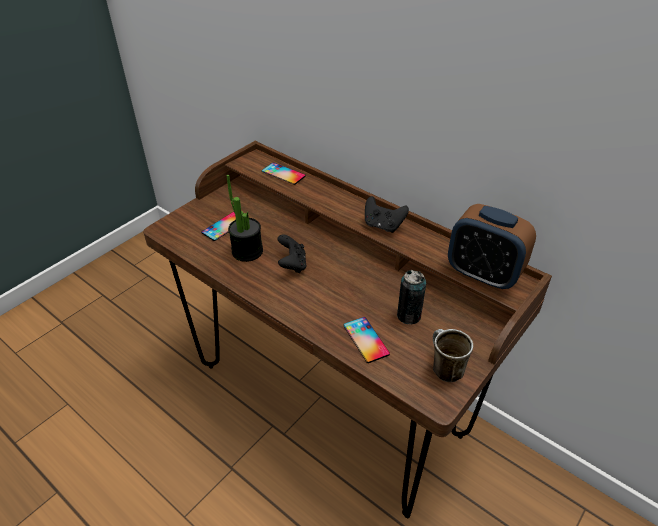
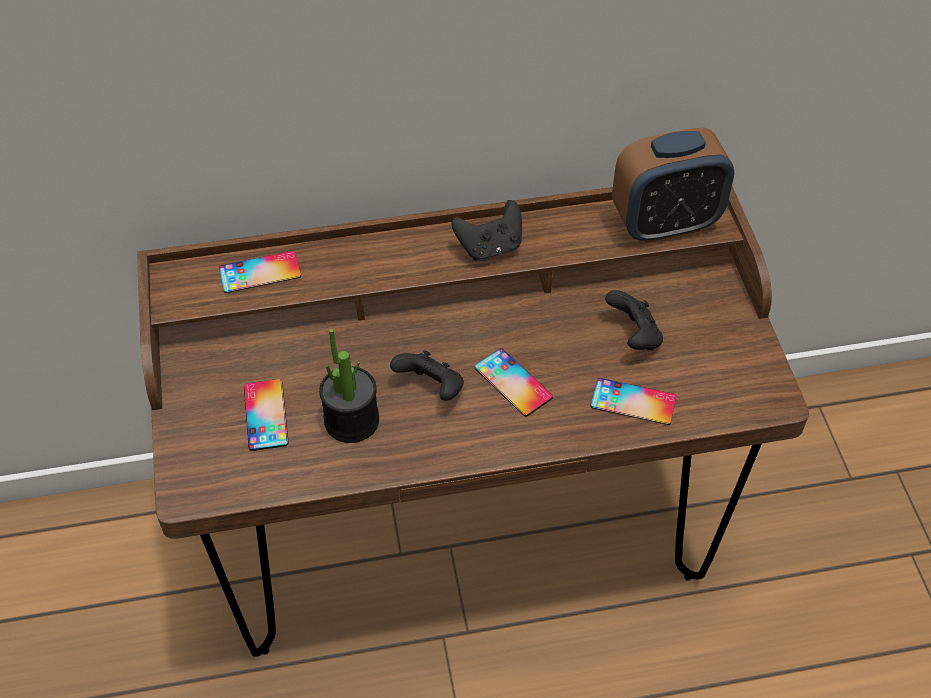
camera: 50 degrees left, 10 degrees up
can [397,270,426,324] -> black game controller [605,290,663,350]
mug [433,329,473,382] -> none
none -> phone [475,348,553,417]

